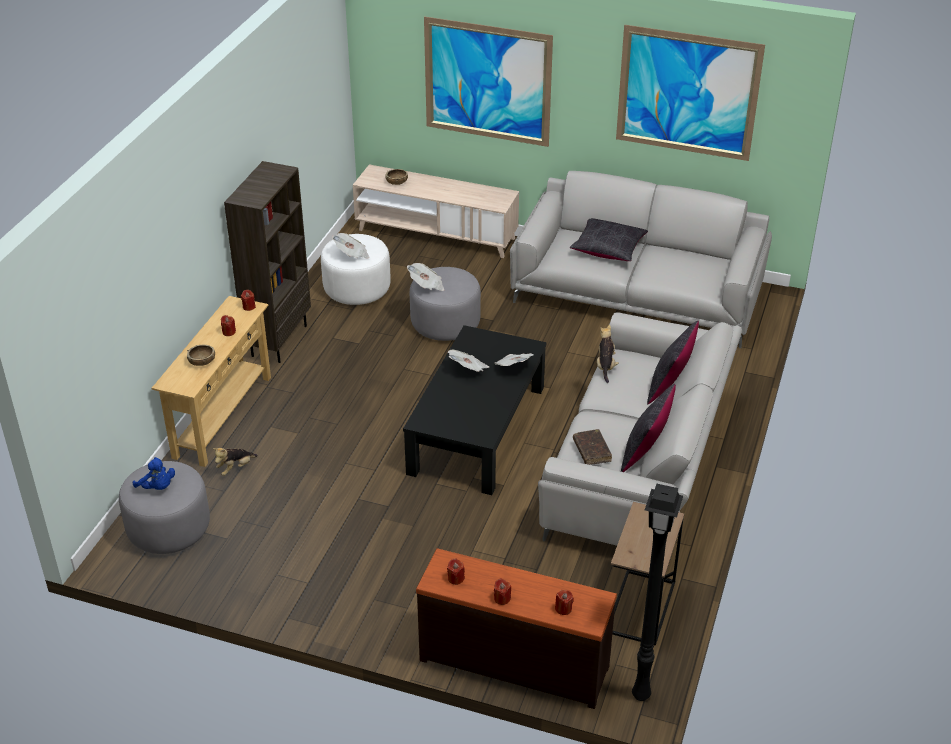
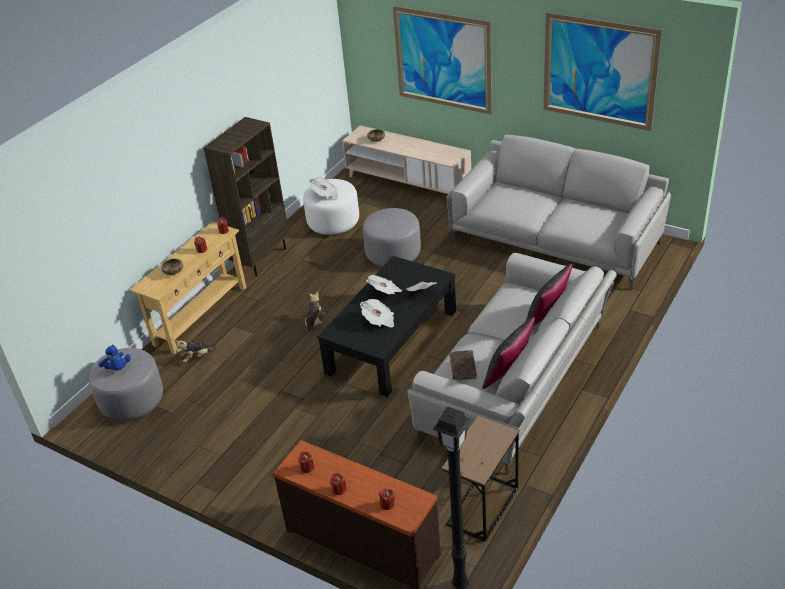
camera: 15 degrees right, 0 degrees up
newspaper [407,263,444,291] -> newspaper moved to [360,299,394,328]
black pillow [570,218,648,261] -> none
plush toy [597,324,619,383] -> plush toy moved to [305,292,325,338]

